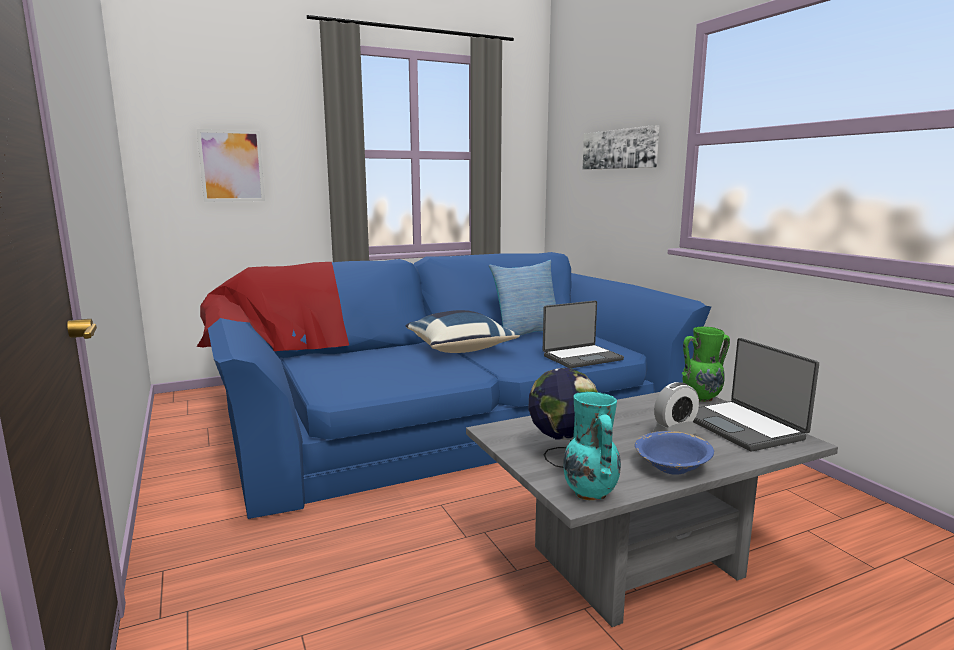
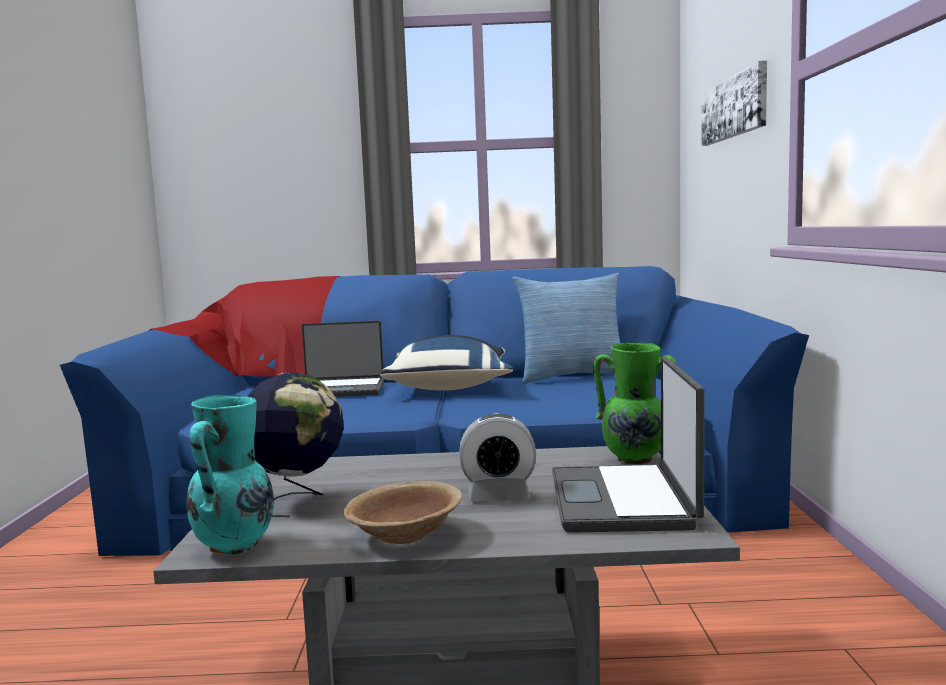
camera: 25 degrees right, 5 degrees down
picture [197,129,265,202] -> none
laptop [543,301,624,368] -> laptop moved to [302,320,384,397]
blue bowl [635,431,714,475] -> brown bowl [344,481,462,544]

